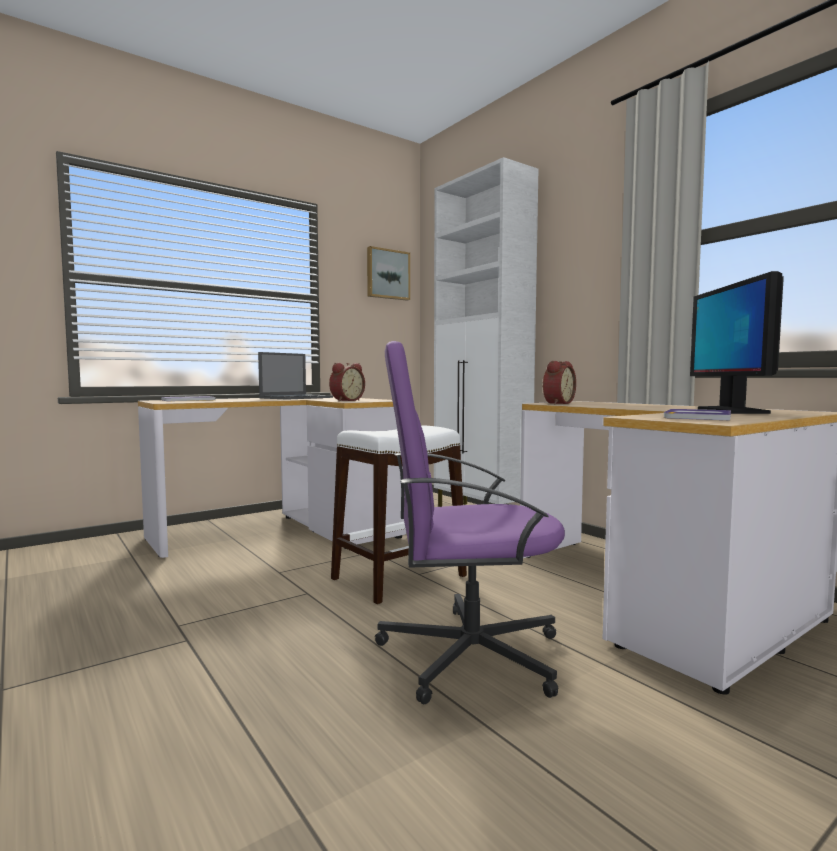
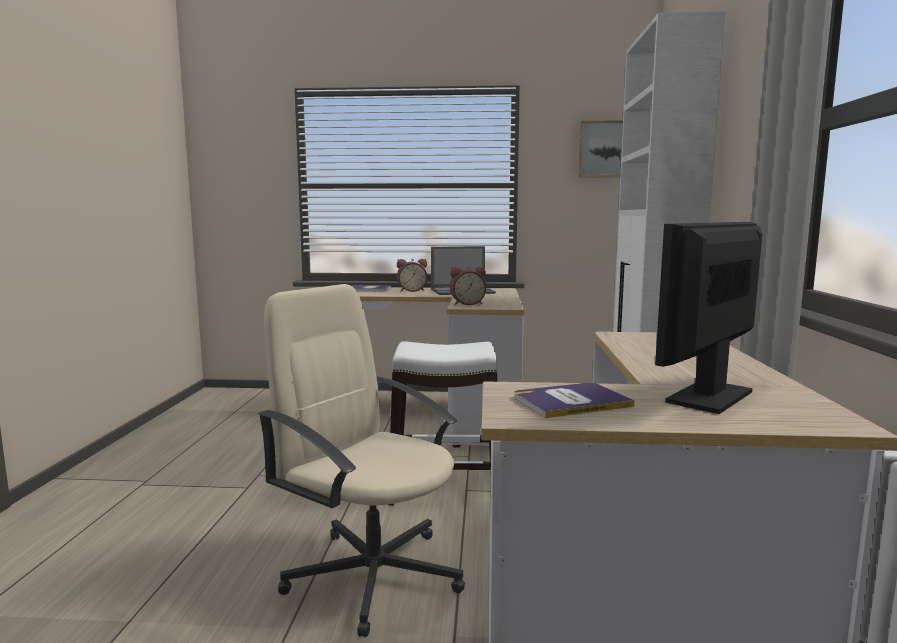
camera: 40 degrees right, 5 degrees up
purple office chair [375,341,565,704] -> beige office chair [257,284,465,637]
alarm clock [542,361,576,404] -> alarm clock moved to [397,259,427,292]

